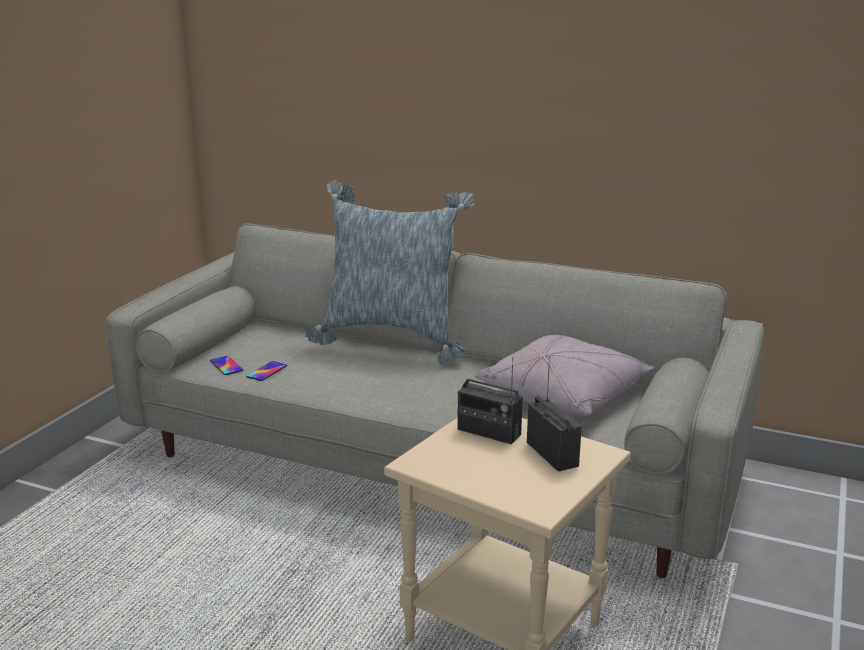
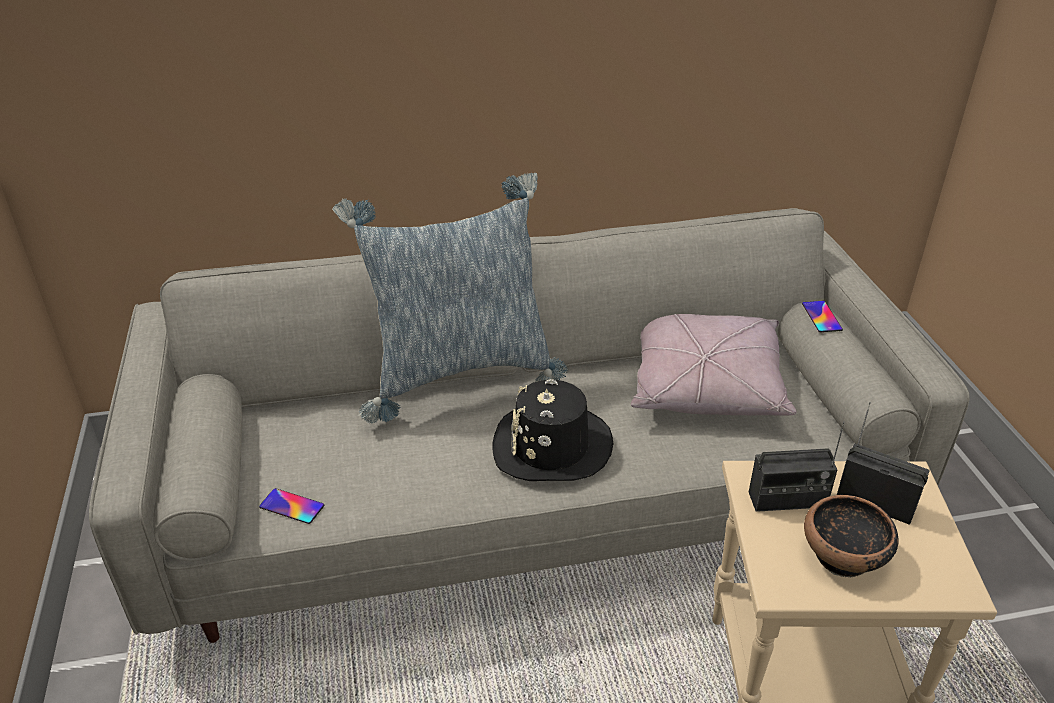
camera: 35 degrees left, 15 degrees up
phone [246,361,287,381] -> phone moved to [802,301,843,332]
none -> black hat [492,379,614,481]
none -> bowl [804,495,899,577]

